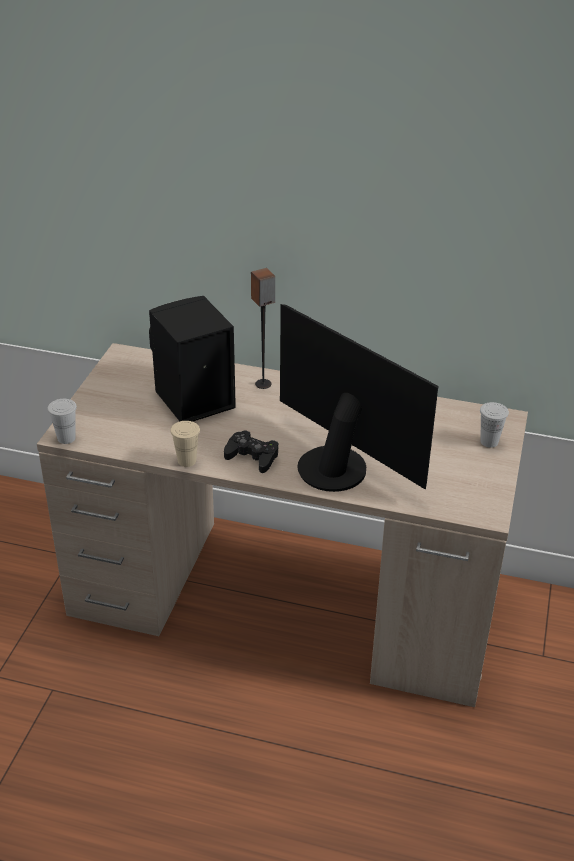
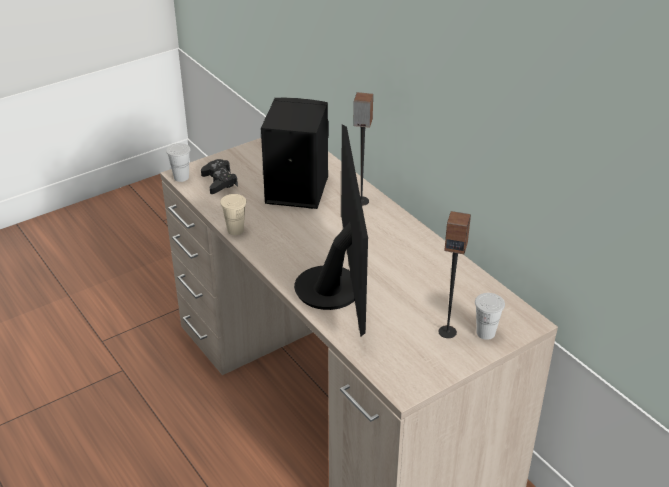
camera: 40 degrees right, 0 degrees up
black game controller [224,430,279,473] -> black game controller moved to [201,159,238,194]
none -> speaker [438,211,471,338]

